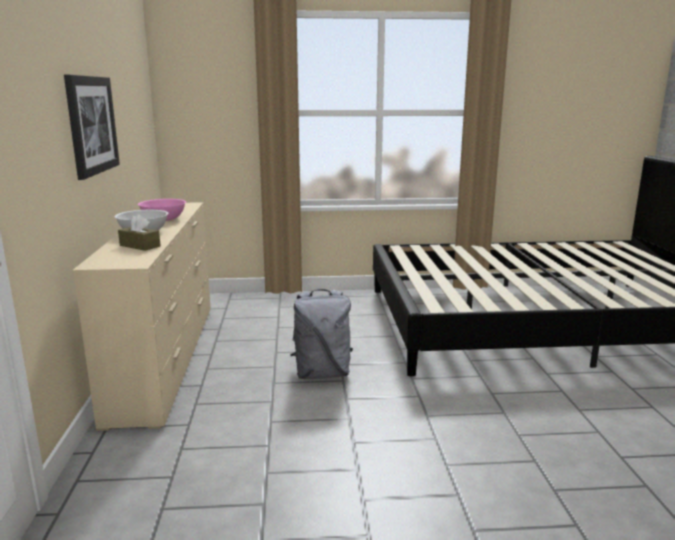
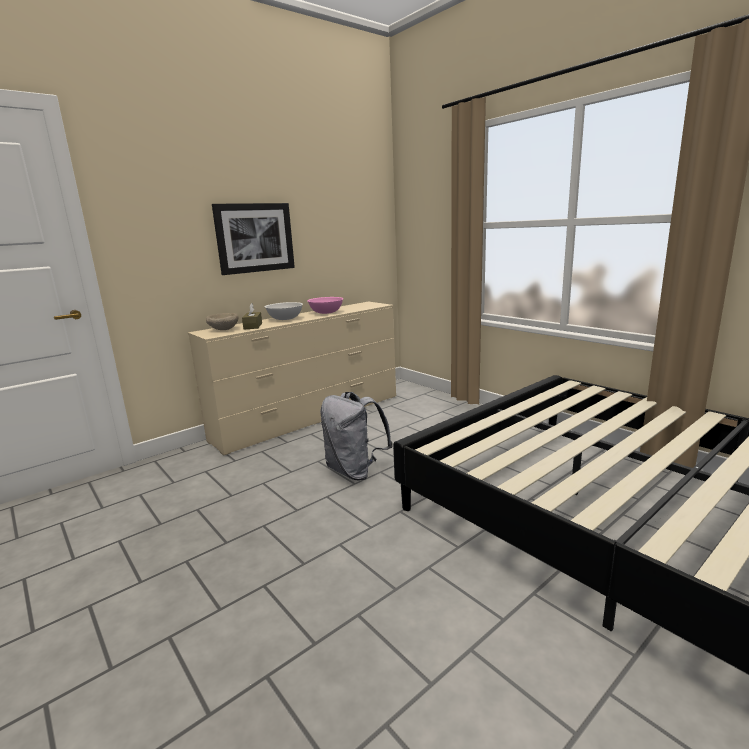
camera: 55 degrees right, 0 degrees up
none -> beige bowl [206,313,238,330]

